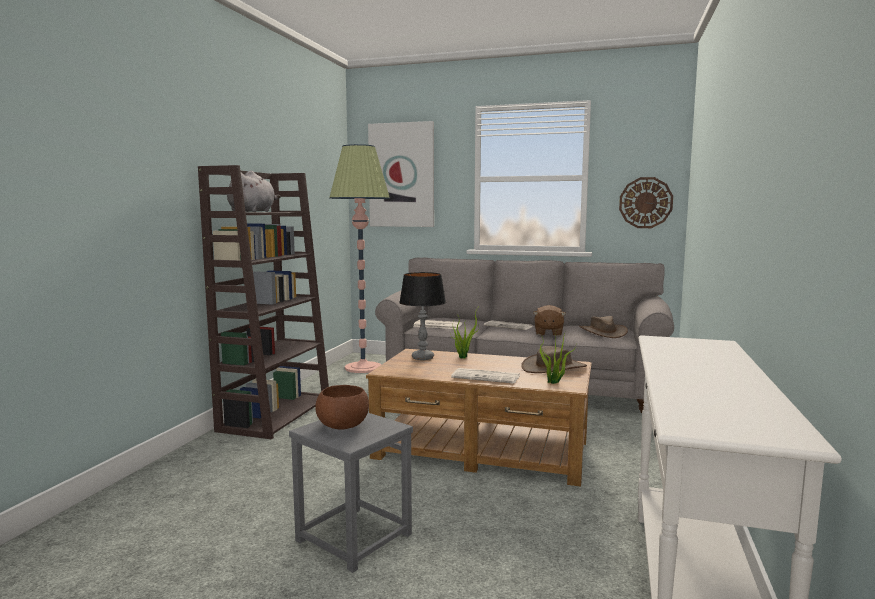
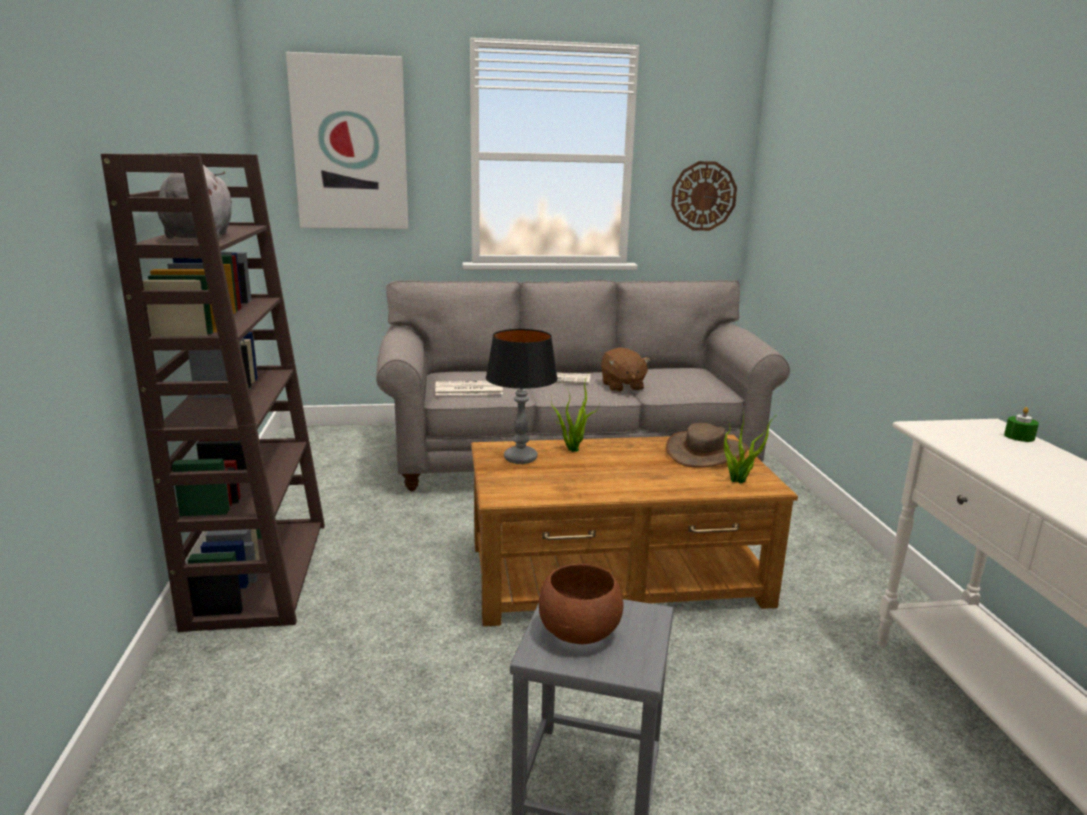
camera: 25 degrees left, 10 degrees up
floor lamp [329,144,390,373] -> none
newspaper [451,368,520,384] -> none
brown hat [579,316,628,338] -> none
none -> green candle [1004,407,1039,442]

